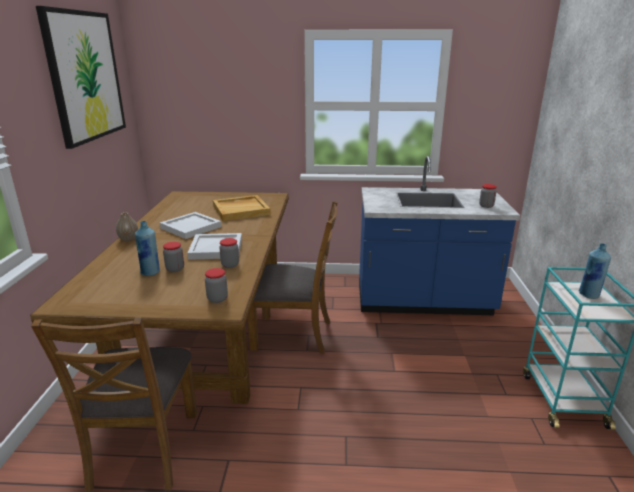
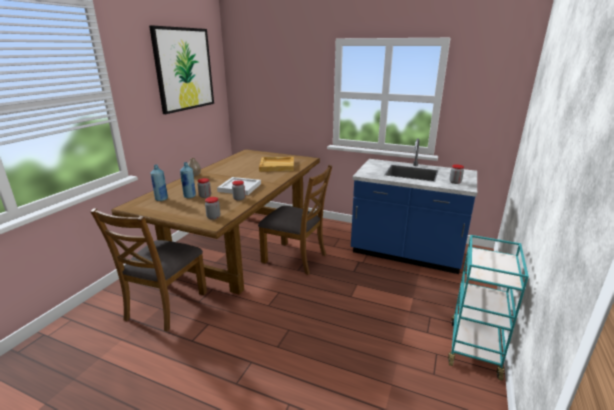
camera: 20 degrees right, 0 degrees up
white tray [160,212,222,239] -> none
blue bottle [579,243,611,299] -> blue bottle moved to [151,165,168,201]

